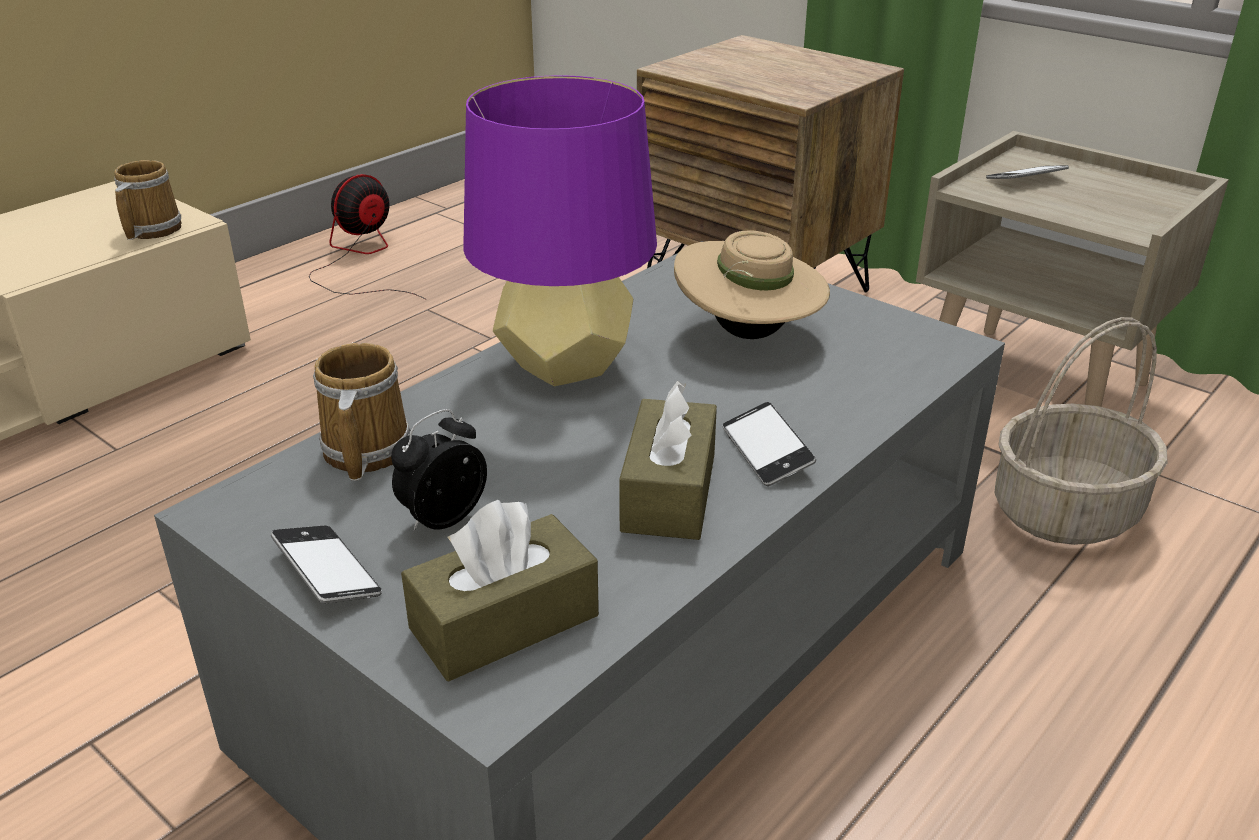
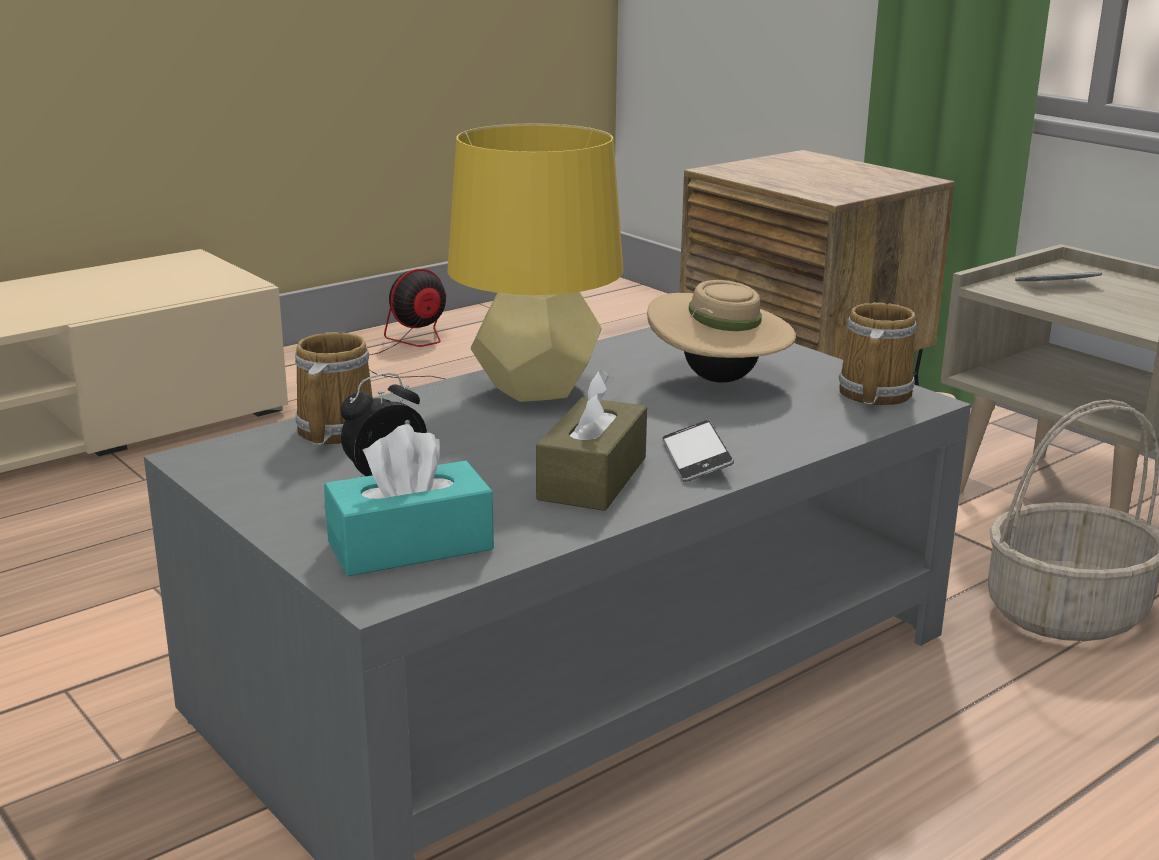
camera: 10 degrees right, 10 degrees down
mug [114,160,181,240] -> mug moved to [839,303,917,405]
phone [271,525,382,603] -> none
brown tissue box [401,500,599,682] -> turquoise tissue box [324,424,494,576]
purple table lamp [463,75,657,386] -> yellow table lamp [447,123,624,402]

